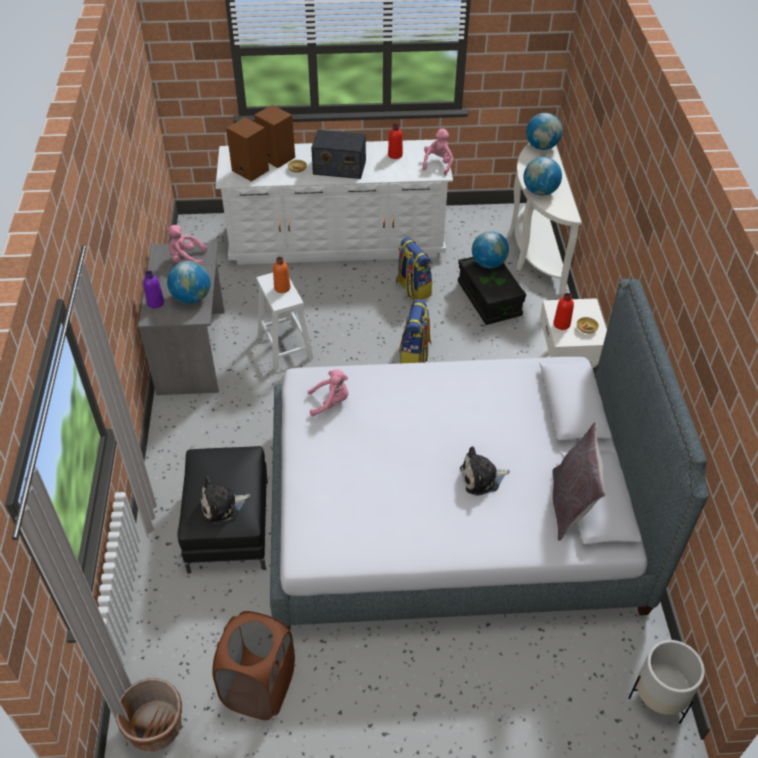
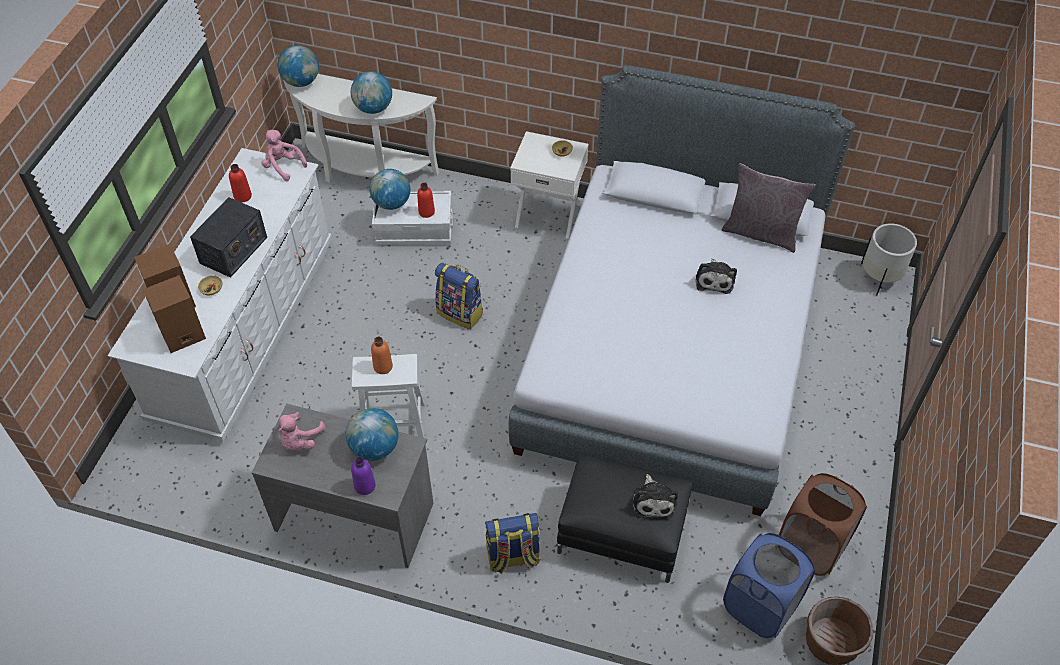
camera: 70 degrees left, 5 degrees up
pink plush toy [308,370,348,416] -> none
backpack [396,237,432,300] -> backpack moved to [485,513,540,574]
black storage box [458,257,526,325] -> white storage box [372,191,454,245]
red bottle [553,293,574,330] -> red bottle moved to [417,183,435,218]
none -> blue laundry basket [723,533,815,638]

